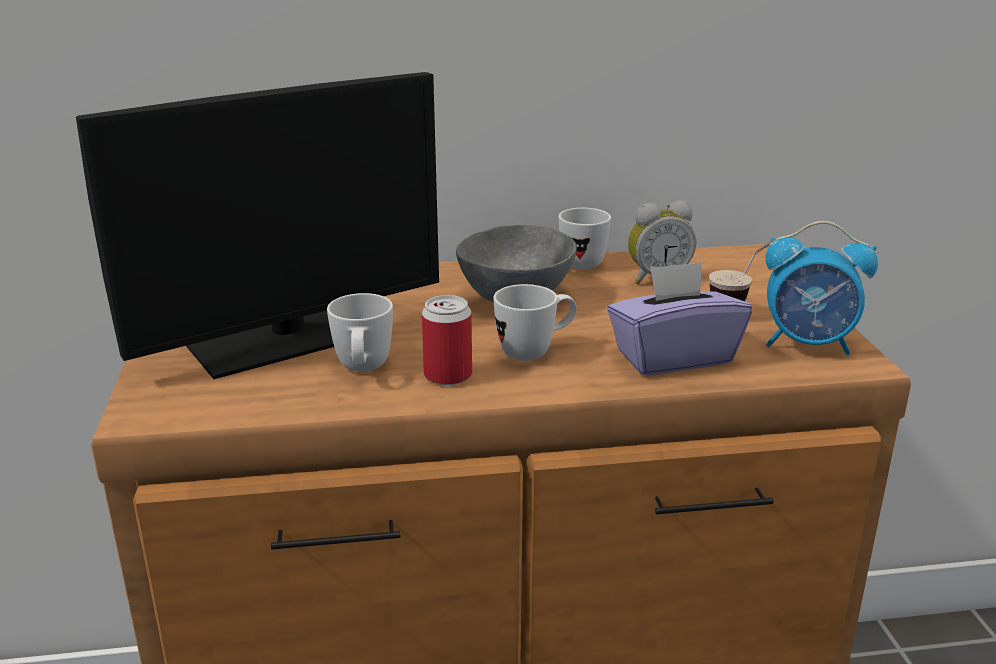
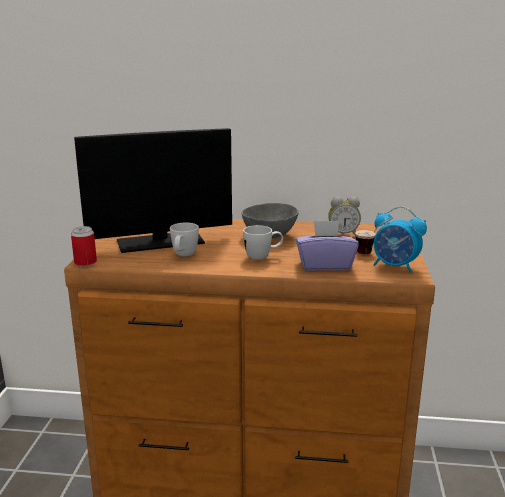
camera: 15 degrees right, 5 degrees down
can [422,295,472,385] -> can moved to [71,226,97,267]
white mug [559,208,611,269] -> none

